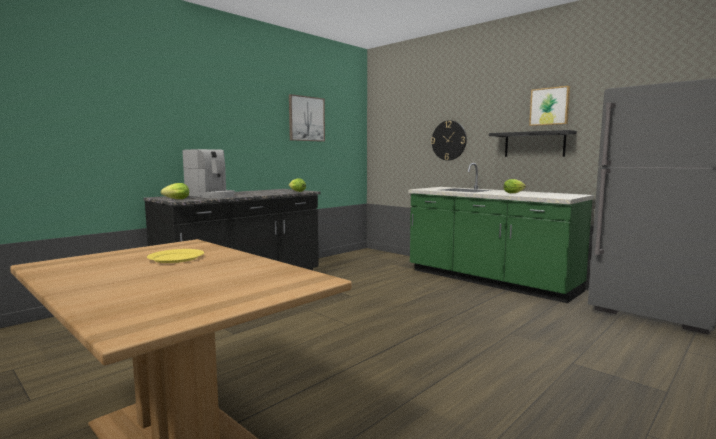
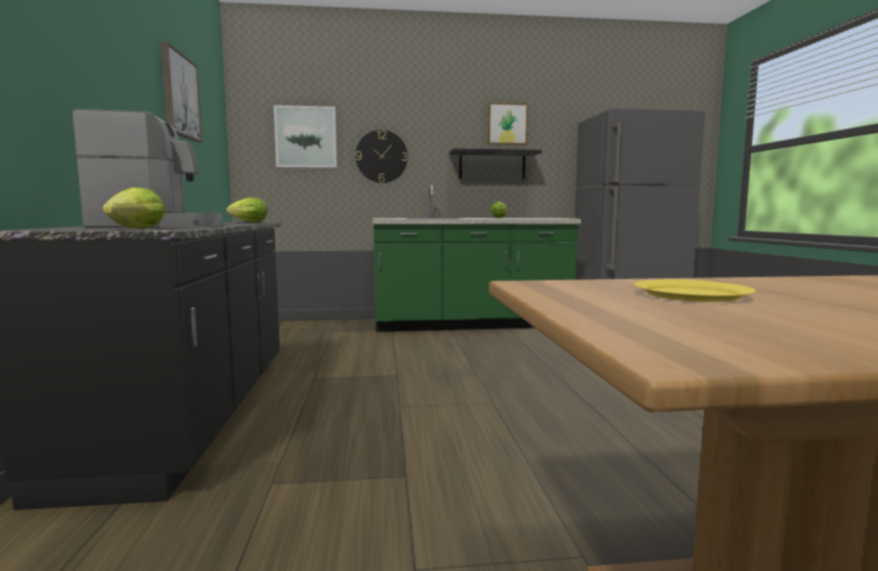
camera: 50 degrees left, 0 degrees up
none -> picture [274,105,337,168]

